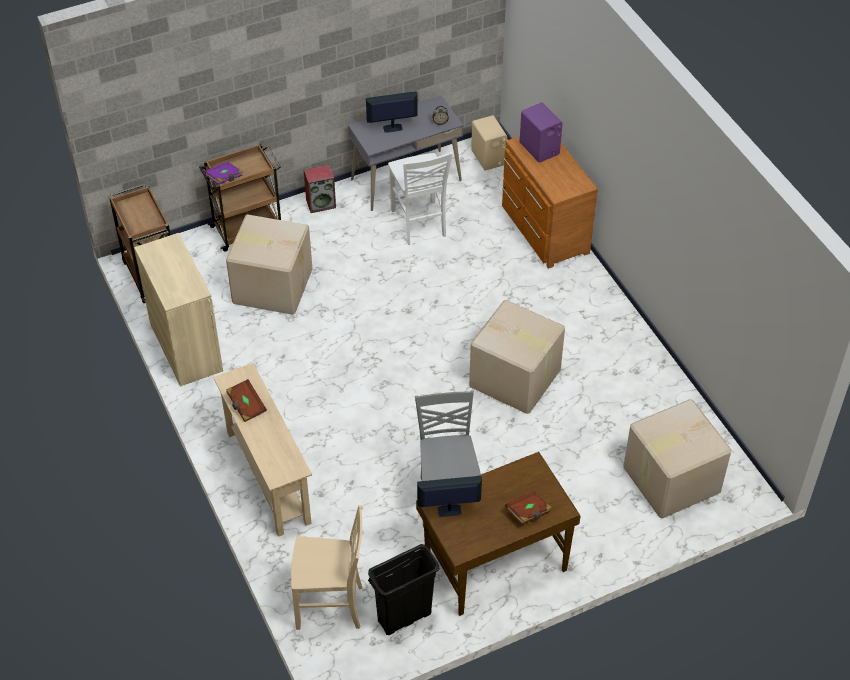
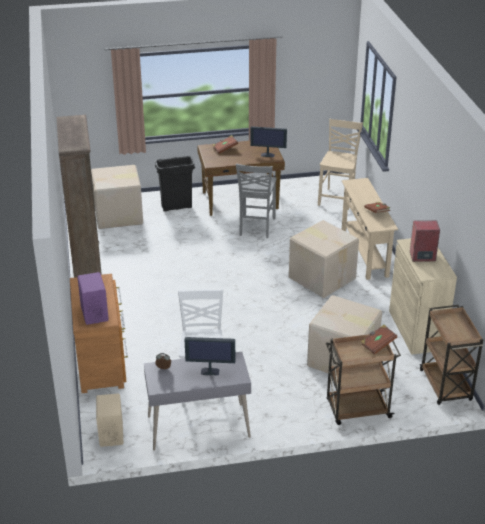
camera: 165 degrees left, 15 degrees down
purple book [203,162,243,185] -> brown book [361,325,397,355]
beige chair [291,505,363,630] -> beige chair turned 90 degrees clockwise [318,118,363,210]
speaker [304,165,336,213] -> speaker moved to [410,220,440,262]
black trash can [368,544,440,635] -> black trash can moved to [155,156,195,211]
cardboard box [469,300,565,414] -> cardboard box moved to [289,220,359,298]
none -> brown bookcase [56,115,102,278]

